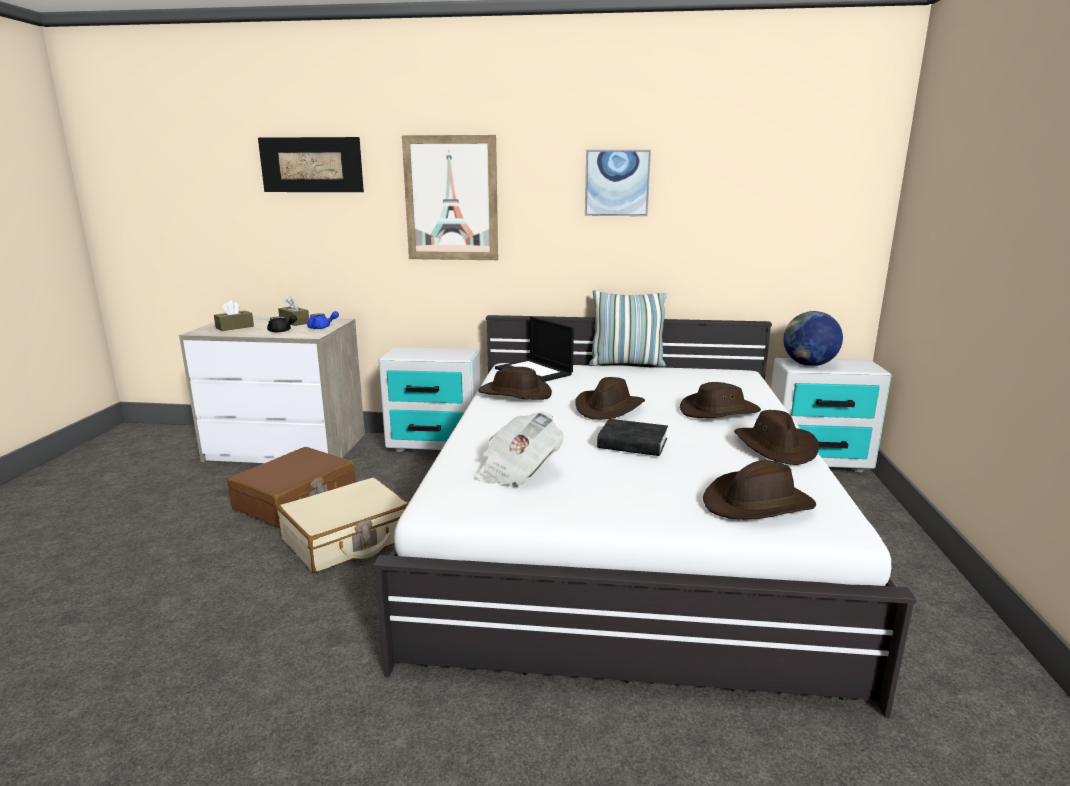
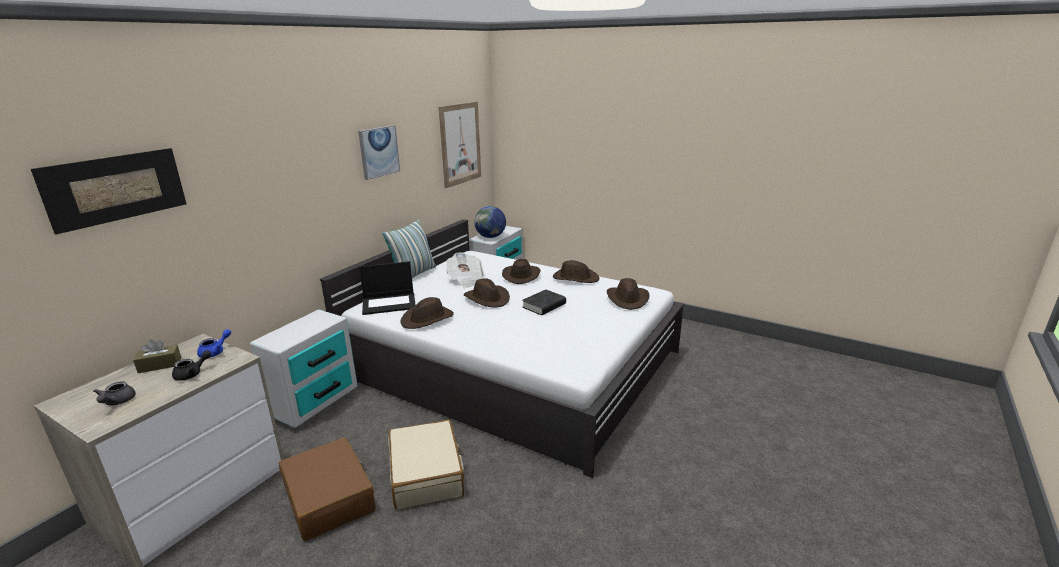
camera: 65 degrees left, 5 degrees up
brown tissue box [214,300,254,331] -> grey teapot [93,381,136,405]
picture [402,135,498,260] -> picture moved to [439,101,481,188]
newspaper [476,412,564,485] -> newspaper moved to [446,252,484,288]

